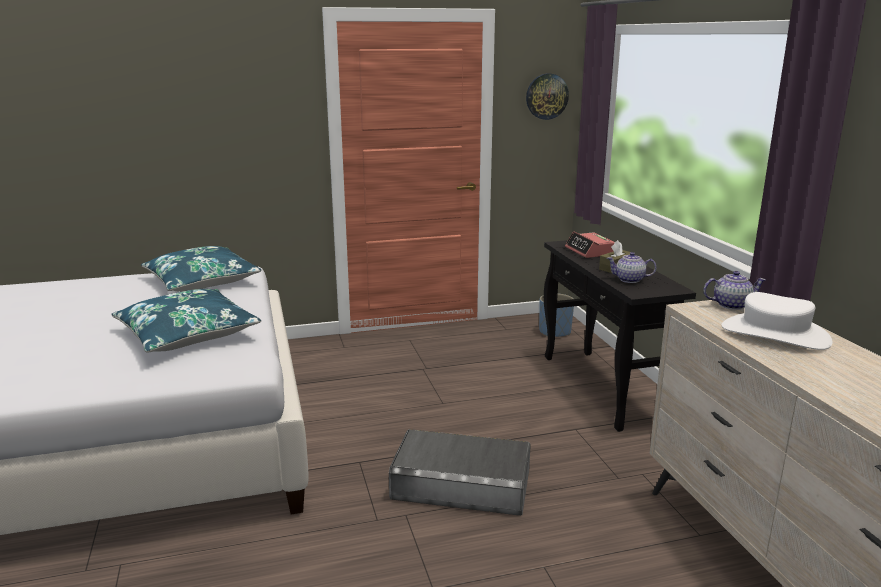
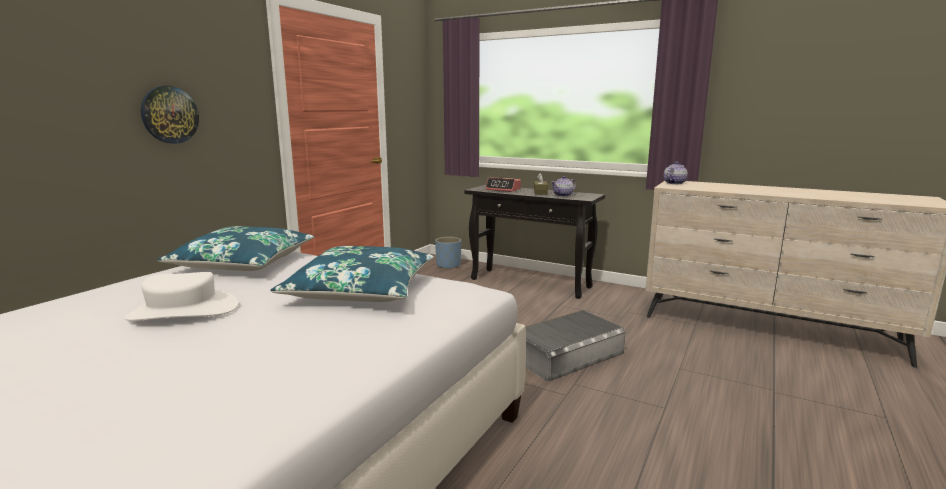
camera: 45 degrees left, 5 degrees down
wall clock [526,74,569,120] -> wall clock moved to [141,86,199,144]
white hat [722,292,832,350] -> white hat moved to [125,272,238,321]

